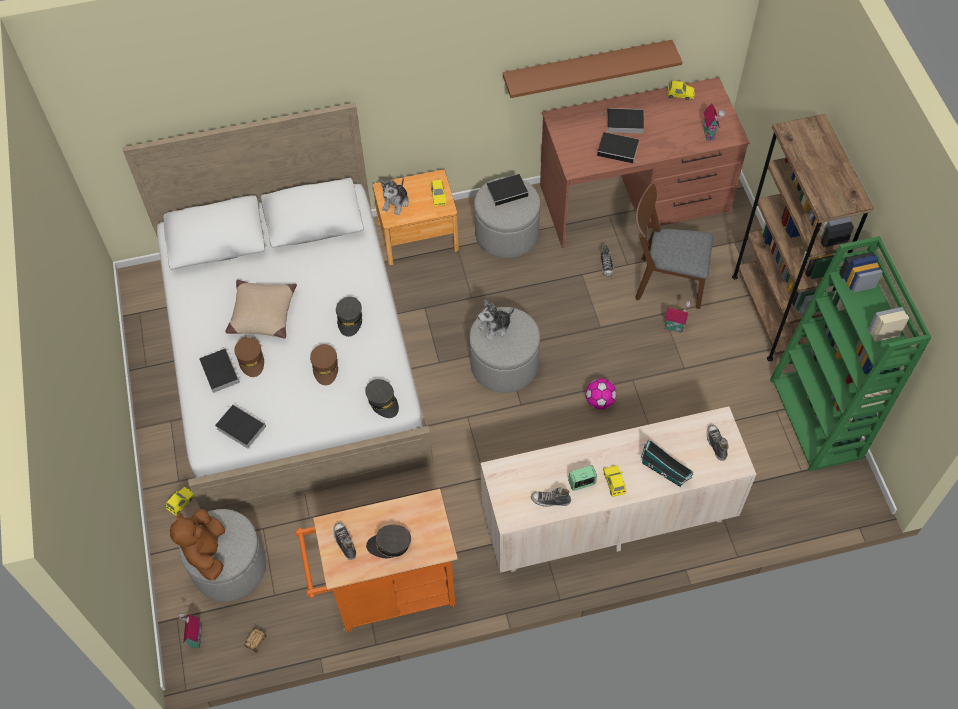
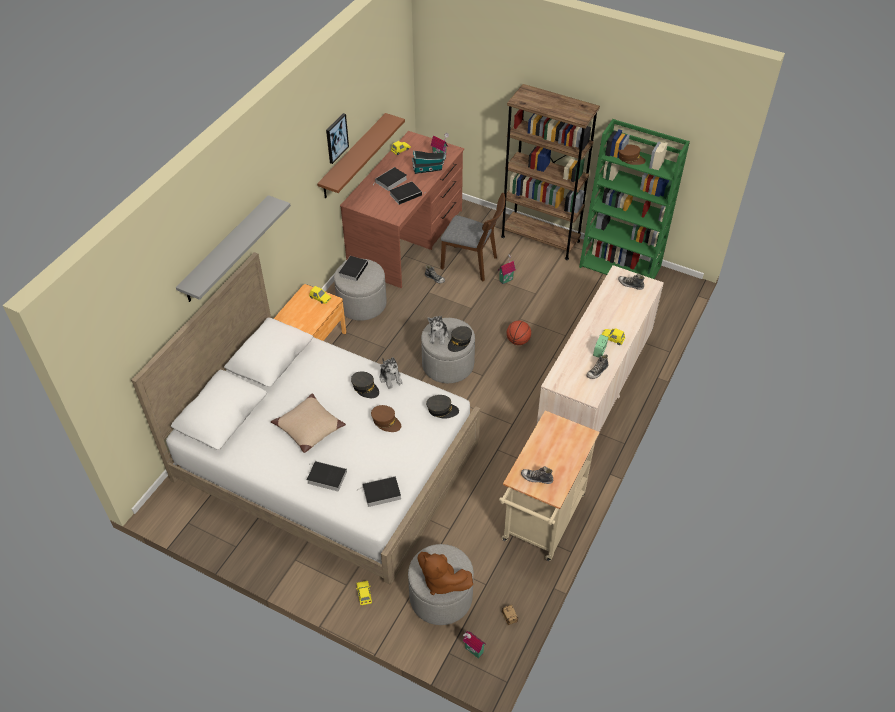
camera: 50 degrees left, 10 degrees down
brown cap [234,337,264,377] -> brown cap moved to [618,144,646,165]
orange cart [295,489,458,633] -> beige cart [499,410,600,561]
grey cap [366,525,411,558] -> grey cap moved to [448,326,472,352]
plush toy [380,178,409,215] -> plush toy moved to [380,357,403,389]
football [586,378,617,409] -> basketball [507,321,531,345]
brown chair [635,183,713,309] -> brown chair turned 120 degrees counterclockwise [441,193,505,282]
toy house [641,439,694,487] -> toy house moved to [412,151,446,174]
none -> grey shelf [176,195,291,302]
none -> picture [326,113,349,164]

